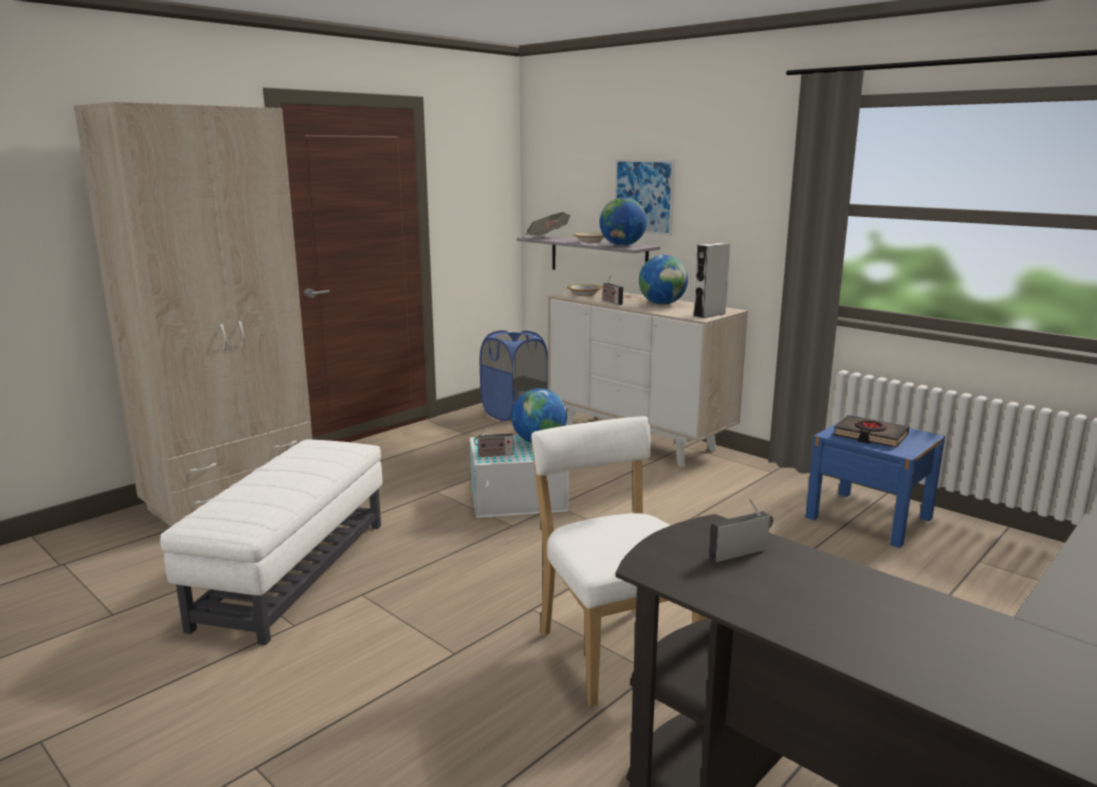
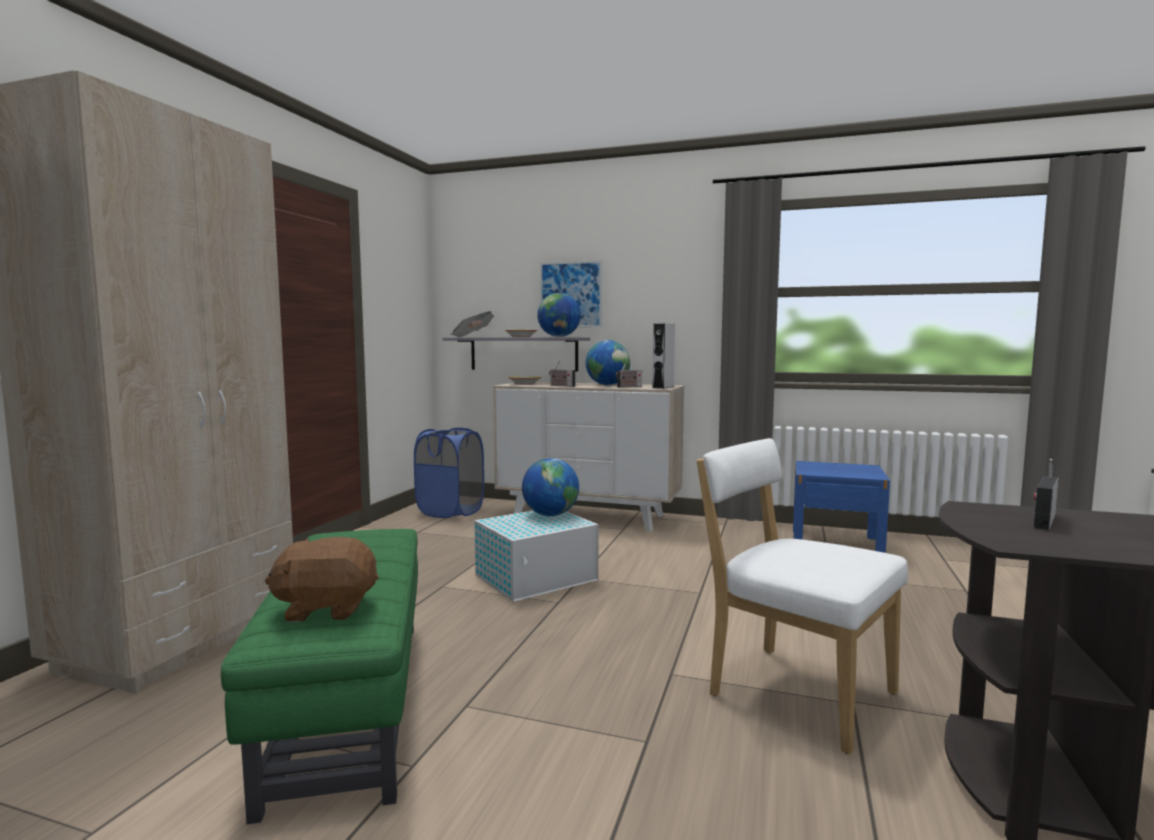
camera: 25 degrees left, 10 degrees down
white ottoman [160,440,382,645] -> green ottoman [221,529,418,824]
radio [474,425,513,457] -> radio moved to [616,361,642,388]
black book [833,415,909,447] -> none
none -> brown plush toy [265,537,379,622]

